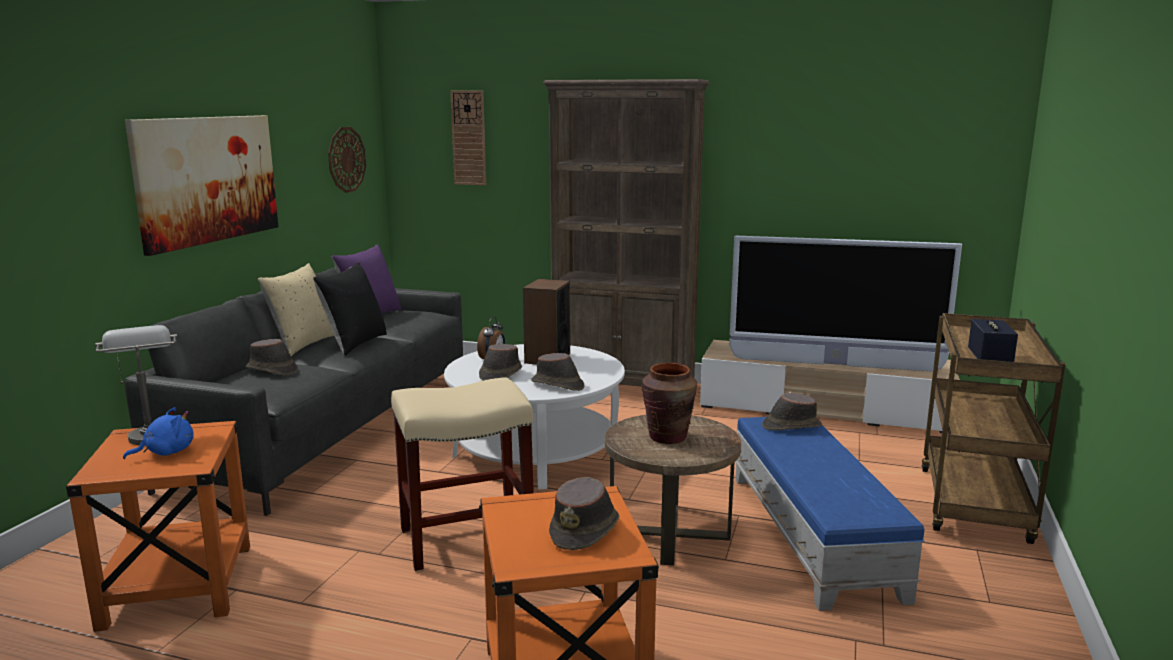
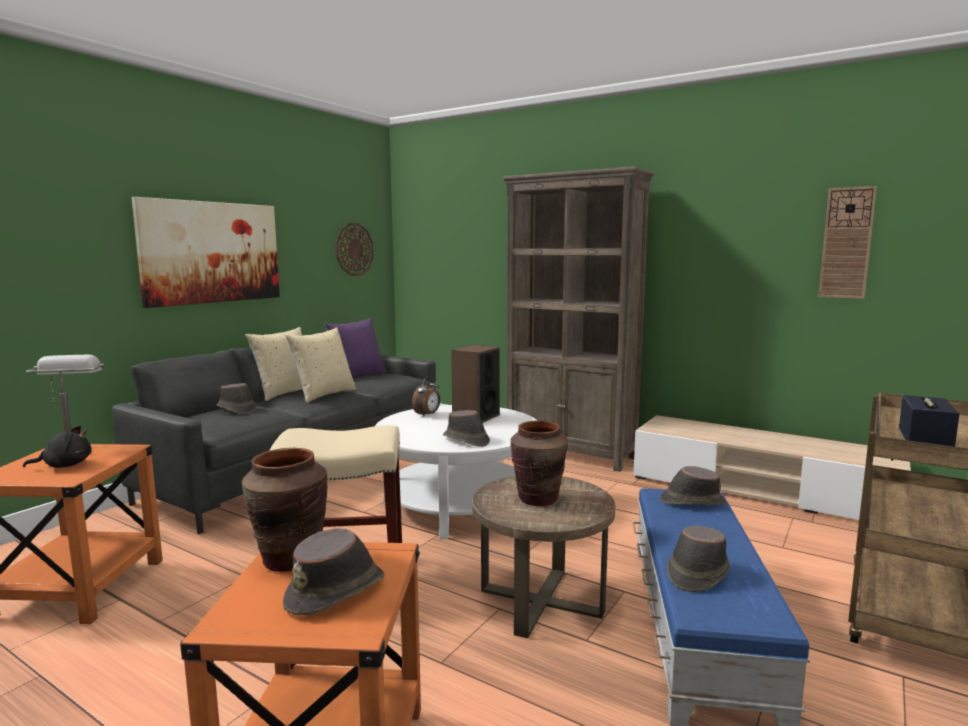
camera: 15 degrees right, 5 degrees down
blue plush toy [123,407,194,459] -> black plush toy [23,426,92,468]
black pillow [313,262,387,356] -> beige pillow [286,327,356,403]
wall clock [450,90,486,185] -> wall clock moved to [819,186,877,299]
brown hat [479,344,522,381] -> brown hat moved to [667,525,730,592]
television [729,236,962,372] -> none
none -> brown vase [242,448,328,572]

